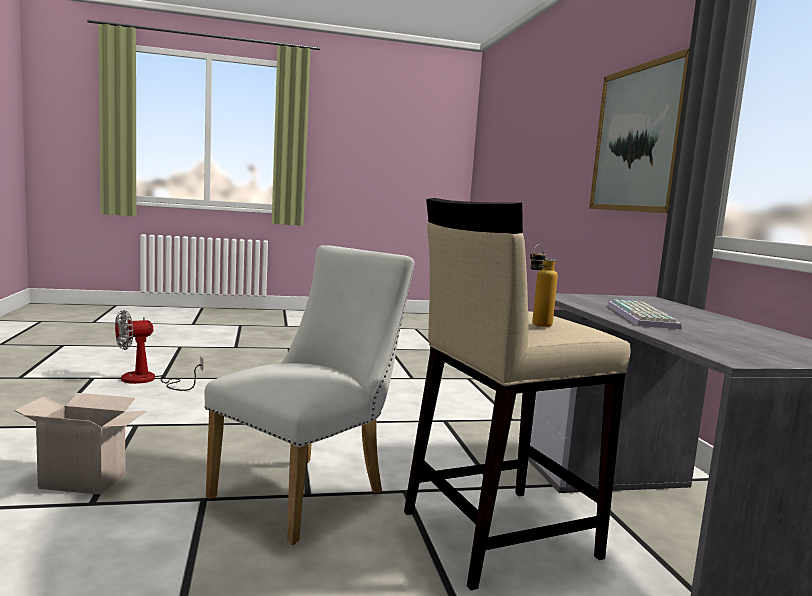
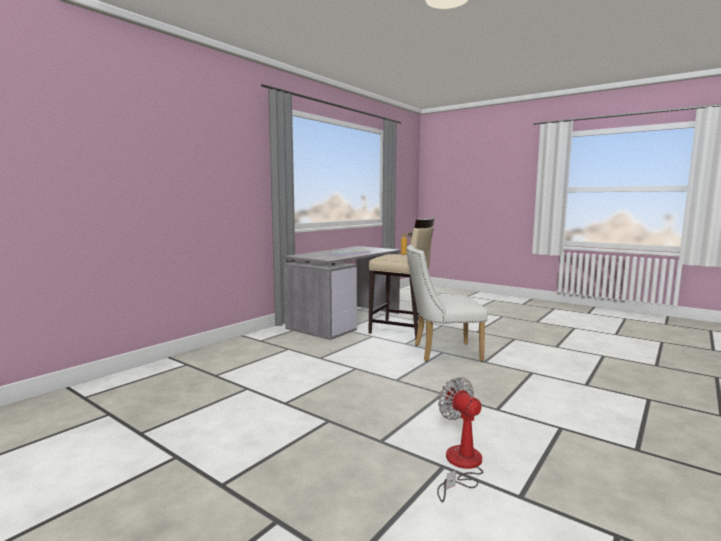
camera: 130 degrees left, 0 degrees up
cardboard box [14,393,147,495] -> none
fan [115,310,203,391] -> fan turned 135 degrees counterclockwise [437,377,483,502]
picture [589,48,689,213] -> none

